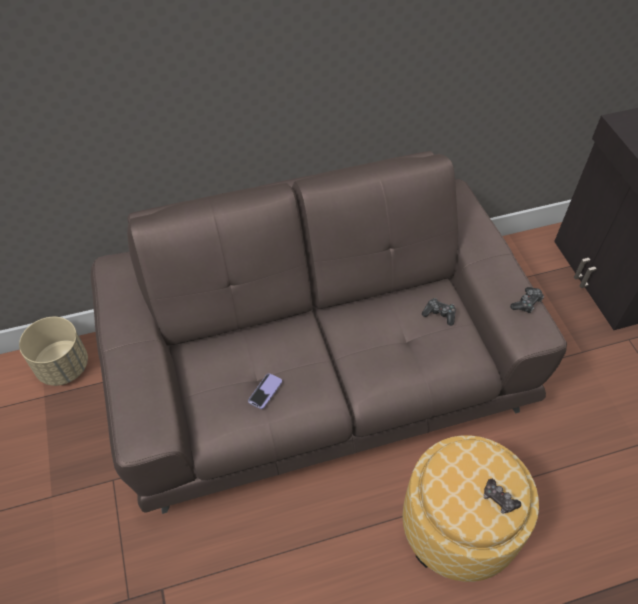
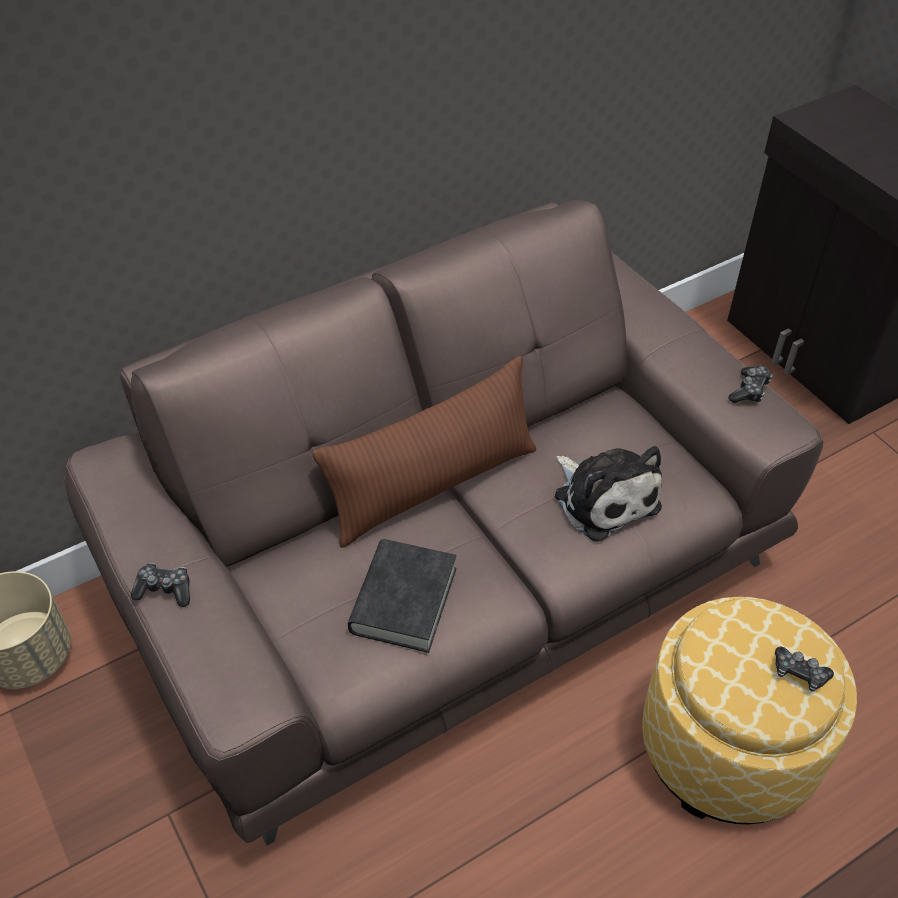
camera: 15 degrees left, 5 degrees down
phone [248,374,282,409] -> black book [348,539,456,653]
game controller [422,298,456,326] -> game controller moved to [131,563,190,607]
none -> brown pillow [312,356,536,548]
none -> plush toy [555,446,662,542]

